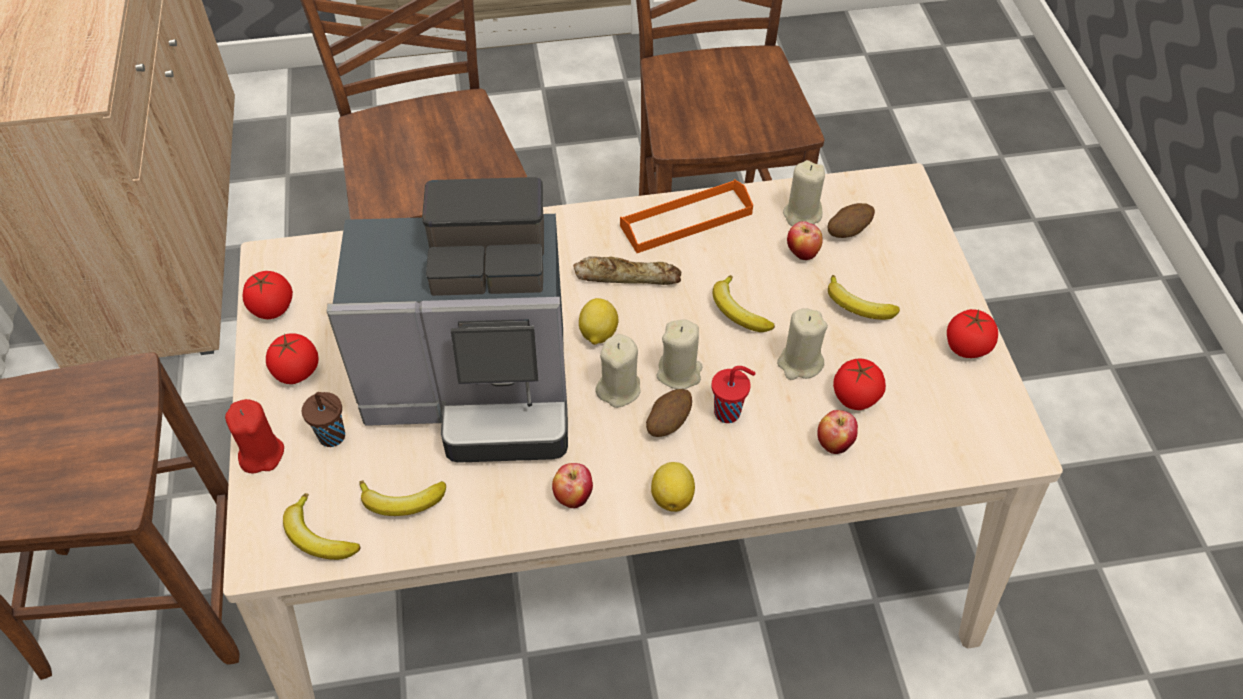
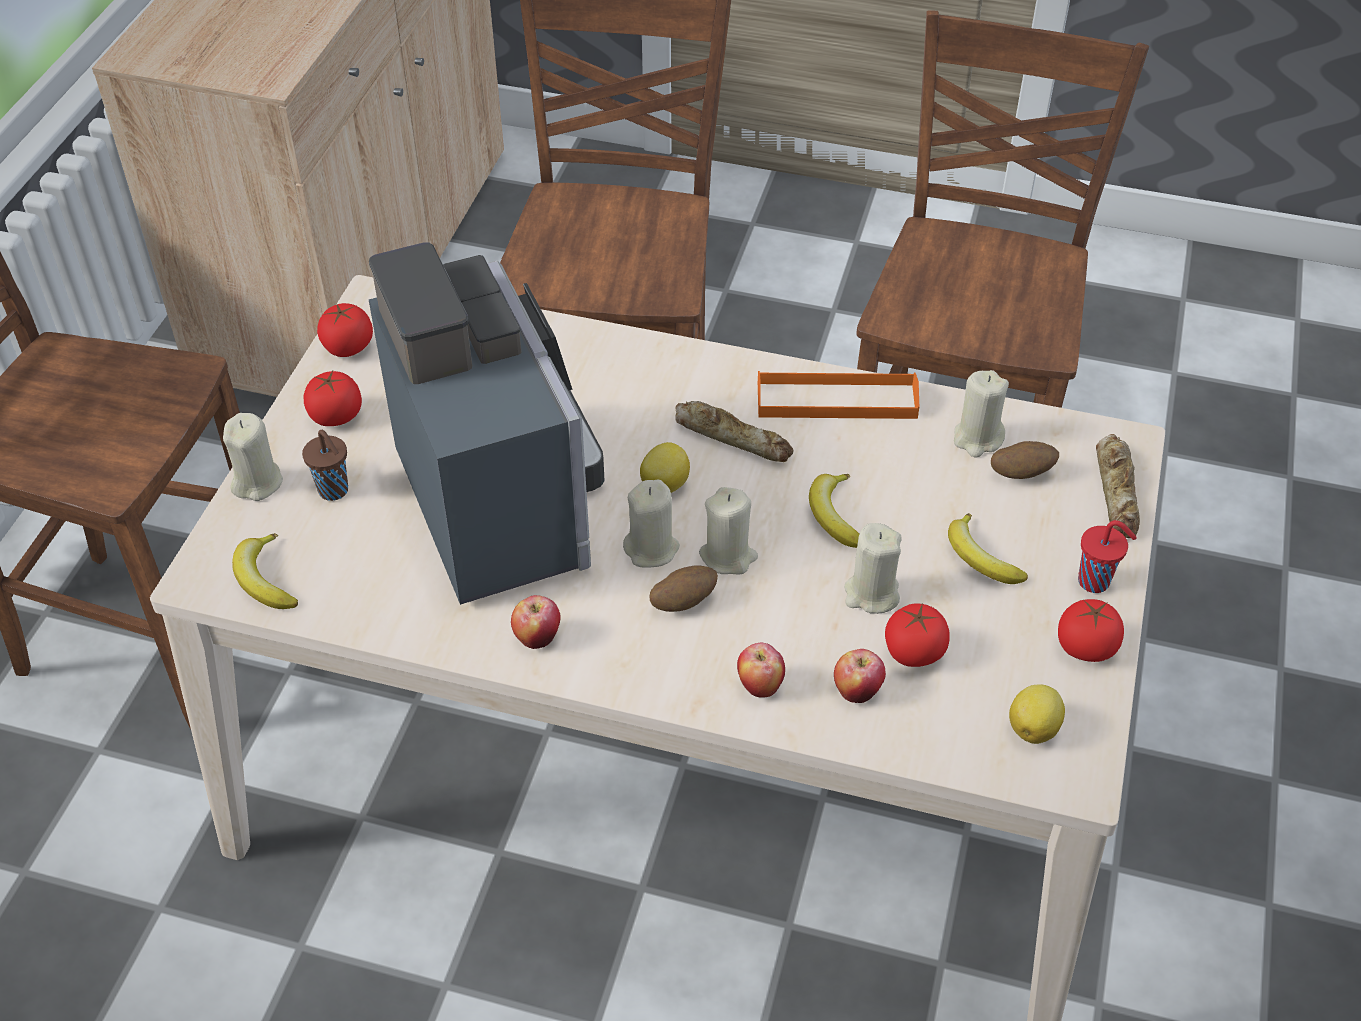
camera: 25 degrees right, 5 degrees down
red candle [225,399,284,474] -> beige candle [223,413,283,501]
coffee machine [327,177,568,463] -> coffee machine turned 135 degrees counterclockwise [369,242,605,605]
banana [359,481,446,516] -> none
lemon [651,462,695,512] -> lemon moved to [1009,684,1065,744]
red cup [711,366,755,423] -> red cup moved to [1078,520,1137,593]
apple [787,221,823,260] -> apple moved to [737,643,785,698]
none -> bread [1096,434,1140,538]

